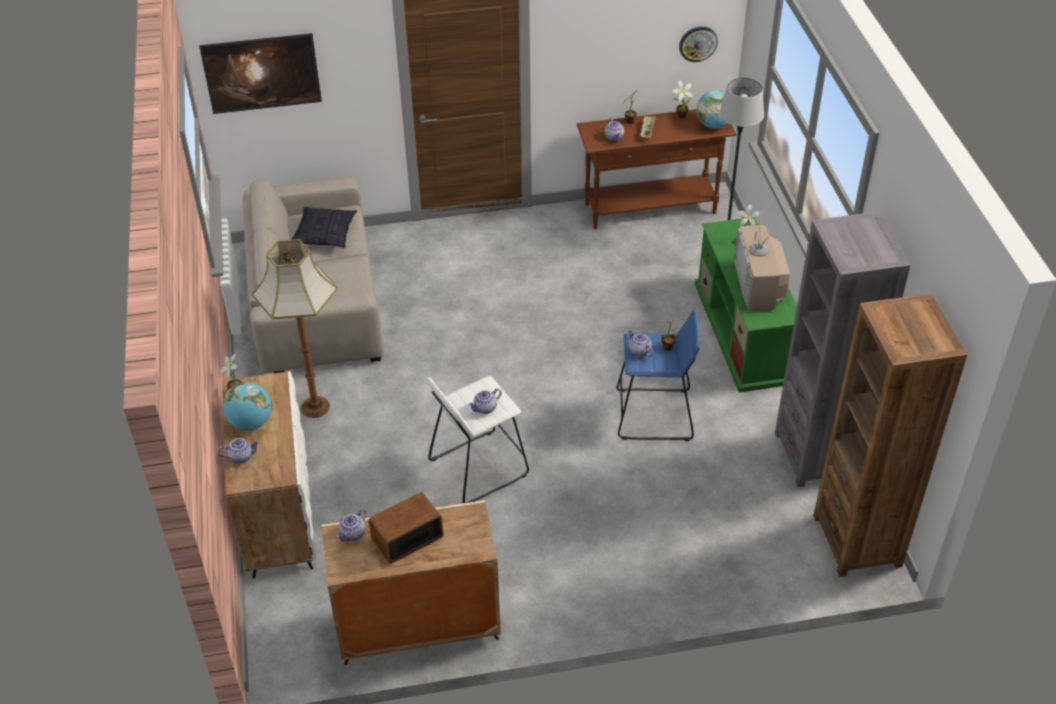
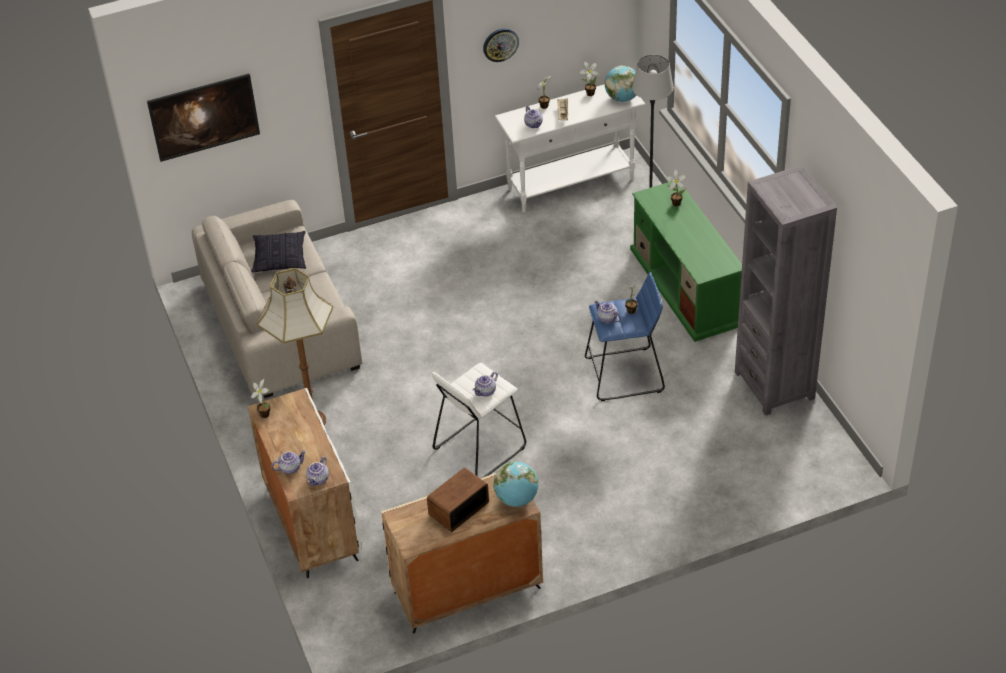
camera: 10 degrees left, 0 degrees up
globe [223,382,272,431] -> globe moved to [493,461,539,507]
teapot [336,509,366,542] -> teapot moved to [306,457,329,486]
brown console table [577,109,737,229] -> white console table [495,84,646,212]
wall clock [679,26,718,62] -> wall clock moved to [483,28,519,62]
television [734,203,790,312] -> none
brown bookcase [813,293,967,577] -> none

